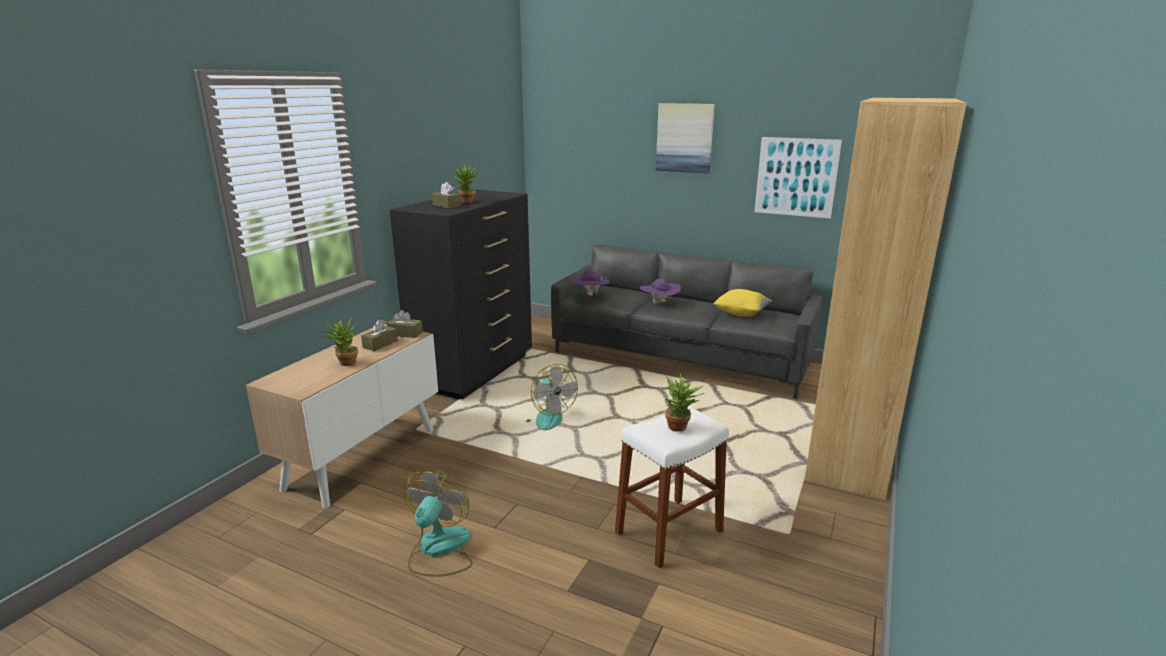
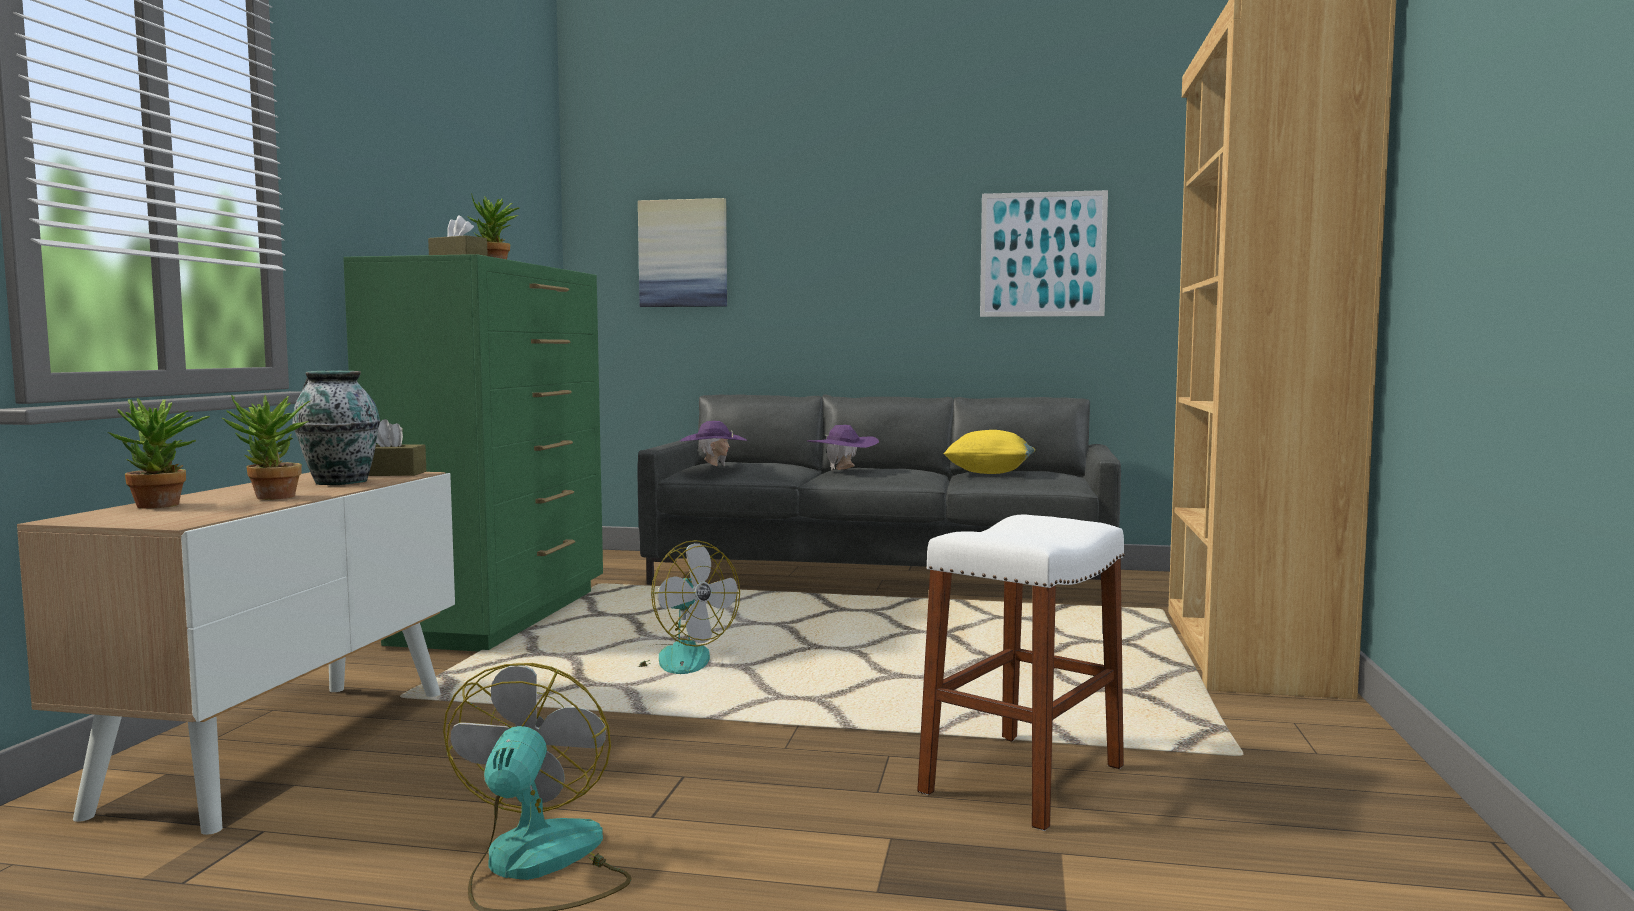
camera: 15 degrees left, 15 degrees down
brown tissue box [361,319,398,351] -> vase [292,371,380,485]
black dresser [390,189,532,399] -> green dresser [343,254,603,652]
picture [656,103,715,174] -> picture moved to [638,198,727,307]
potted plant [665,374,705,432] -> potted plant moved to [108,398,210,509]

